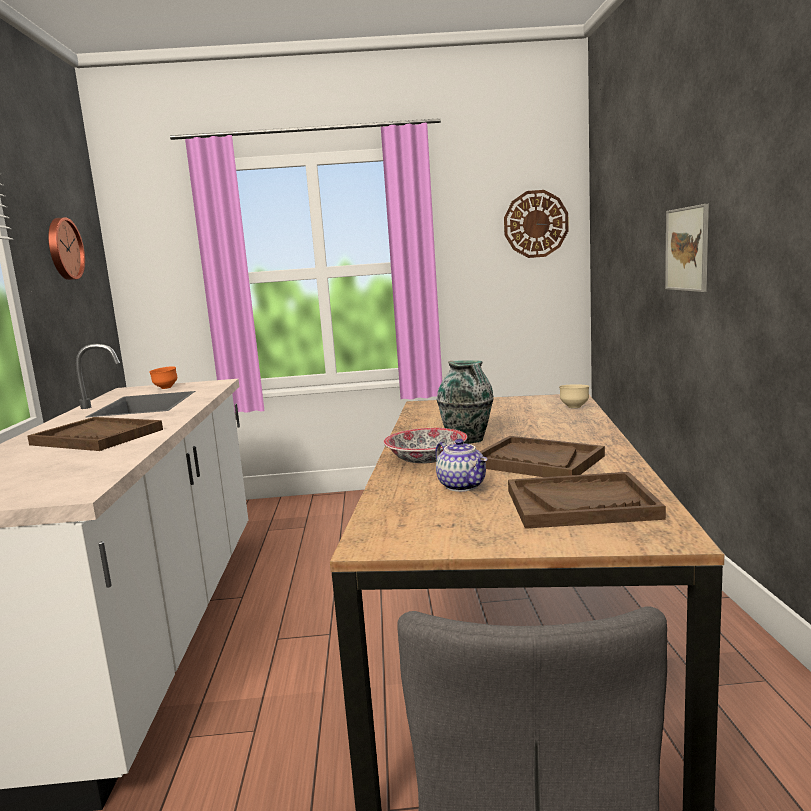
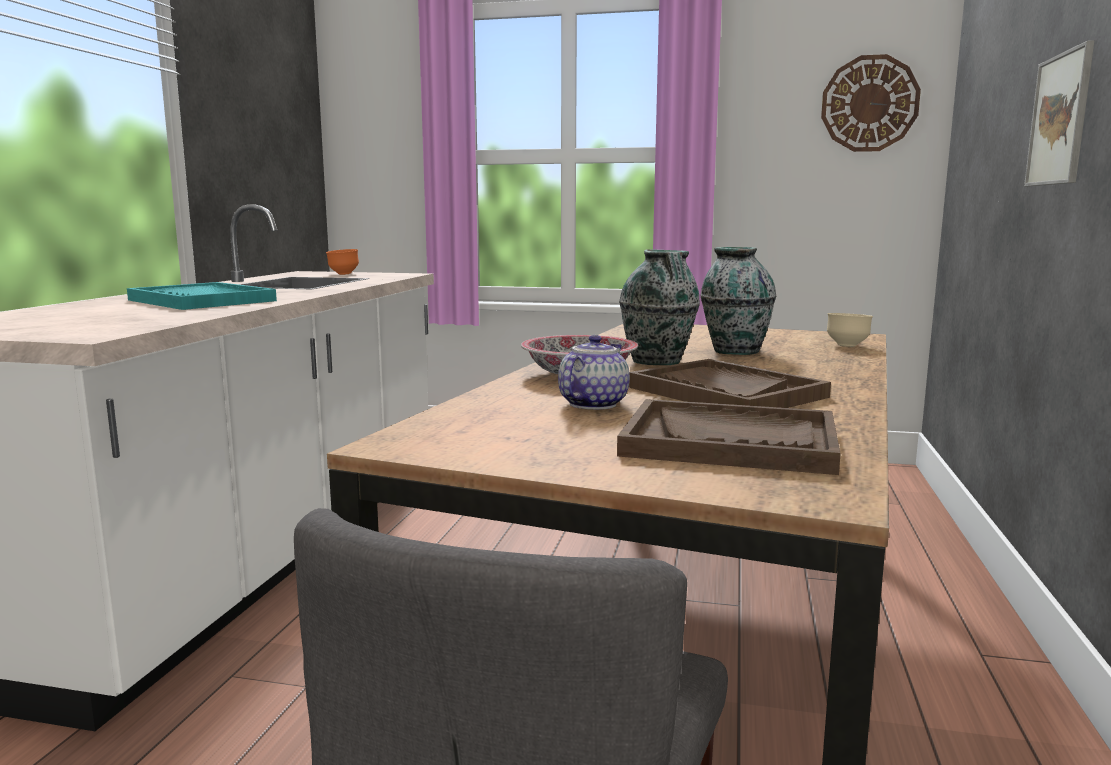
camera: 15 degrees right, 0 degrees up
brown tray [27,417,163,451] -> turquoise tray [127,282,277,310]
wall clock [48,217,85,280] -> none
teapot [435,439,488,492] -> teapot turned 135 degrees counterclockwise [558,335,630,410]
none -> vase [700,247,776,355]

